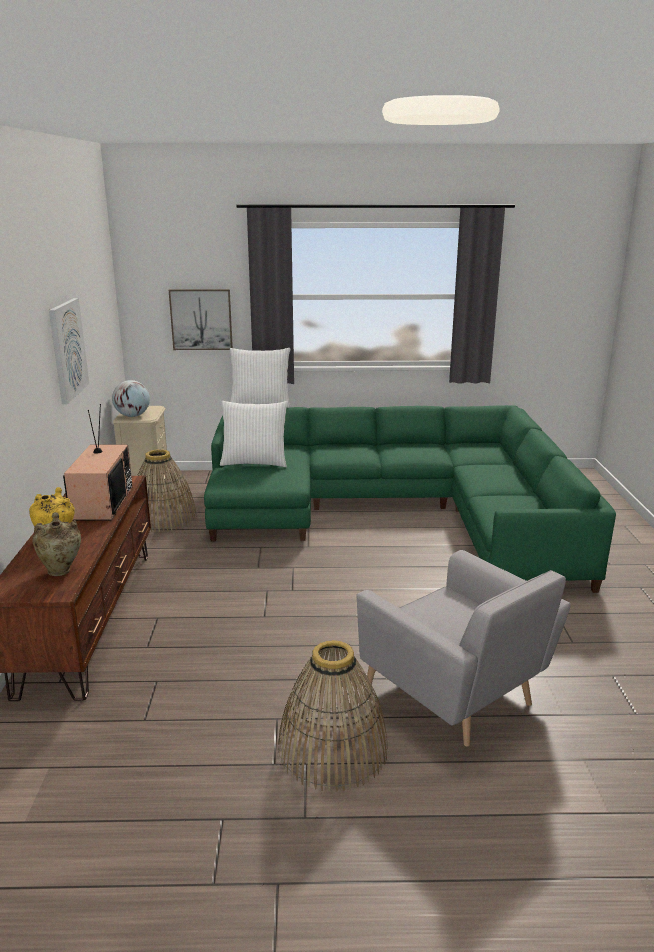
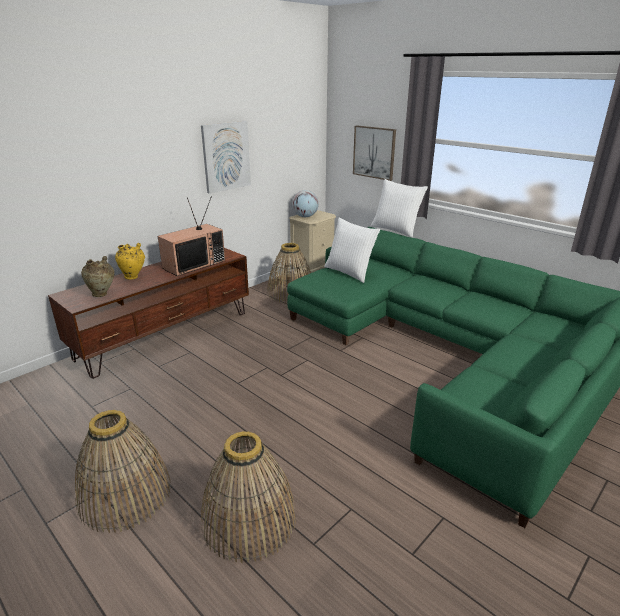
camera: 45 degrees right, 5 degrees up
grey armchair [356,550,570,746] -> basket [201,432,296,563]

